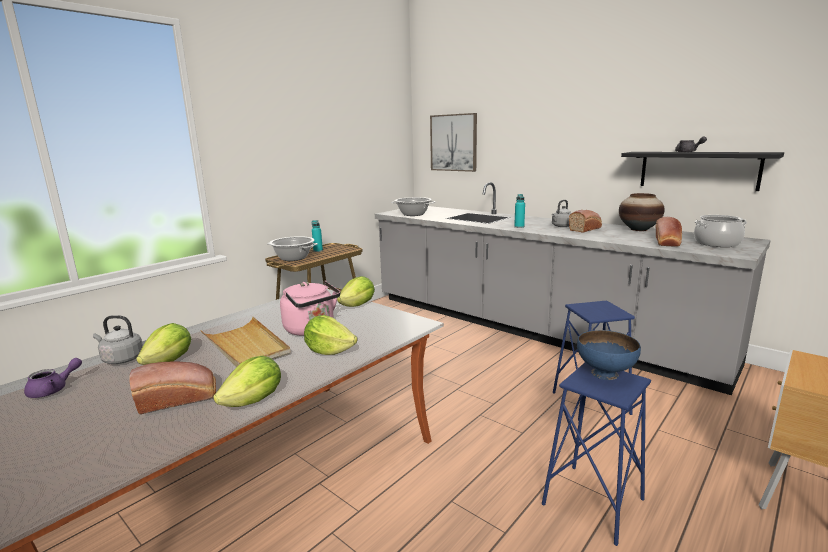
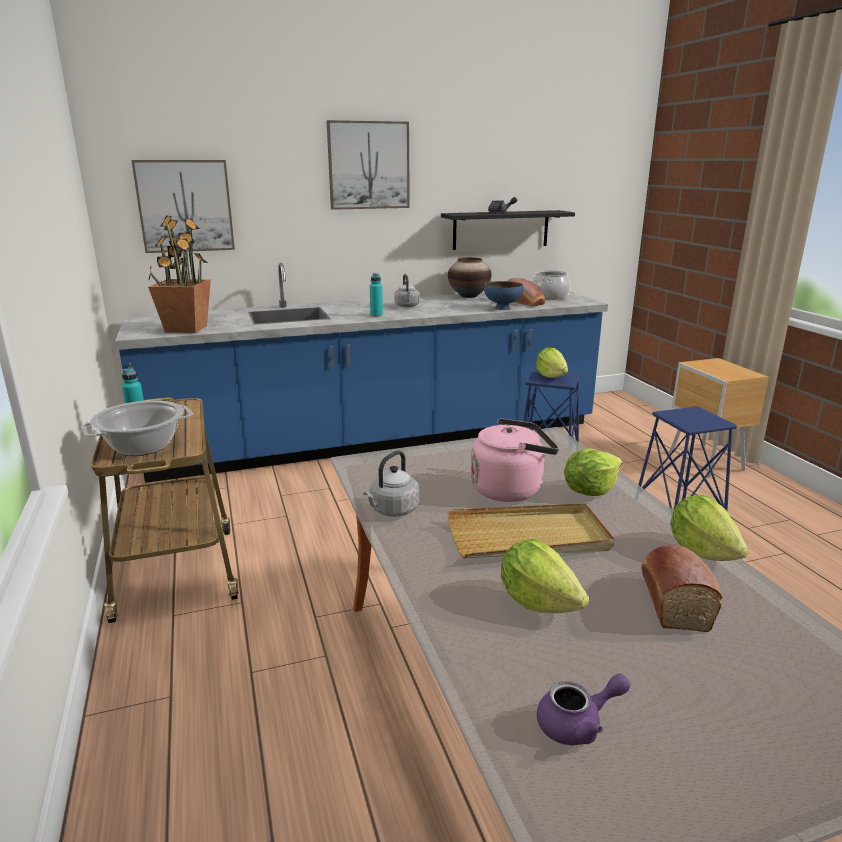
camera: 60 degrees left, 5 degrees up
purple teapot [24,358,82,398] -> purple teapot turned 90 degrees clockwise [537,674,630,746]
grey kettle [93,315,143,364] -> grey kettle moved to [363,450,419,517]
lettuce [337,276,375,307] -> lettuce moved to [536,348,568,378]
grey counter [375,182,771,395] -> blue counter [115,263,608,483]
cooking pot [391,197,436,216] -> potted plant [148,215,211,333]
bread [569,210,602,233] -> none
blue bowl [577,330,641,380] -> blue bowl moved to [484,281,523,310]
none -> picture [327,120,410,210]

